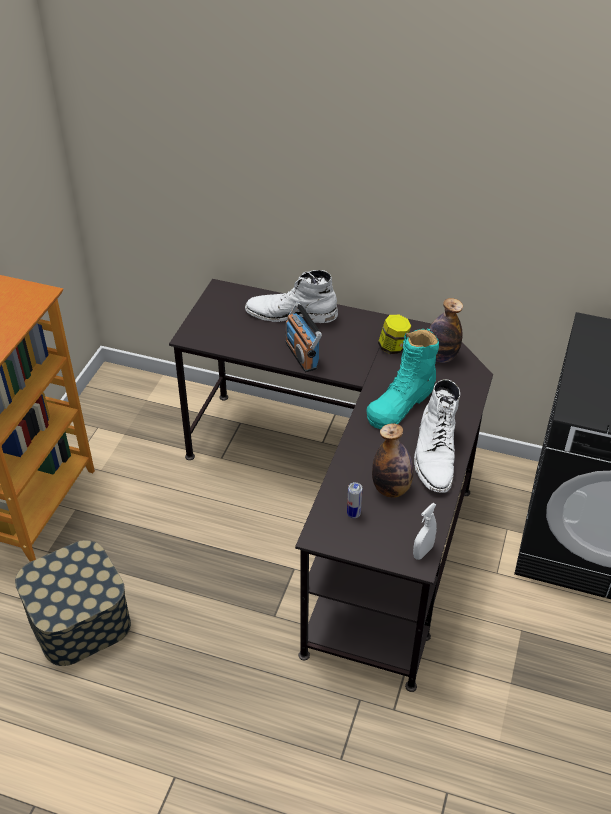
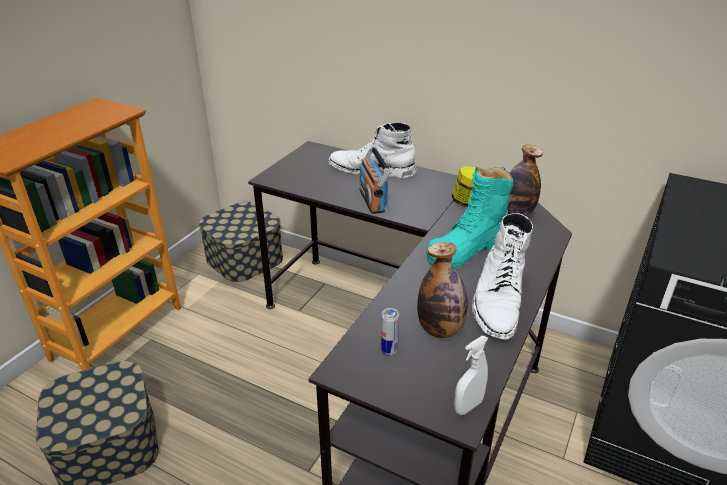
camera: 10 degrees right, 10 degrees down
none -> storage box [199,202,283,282]

